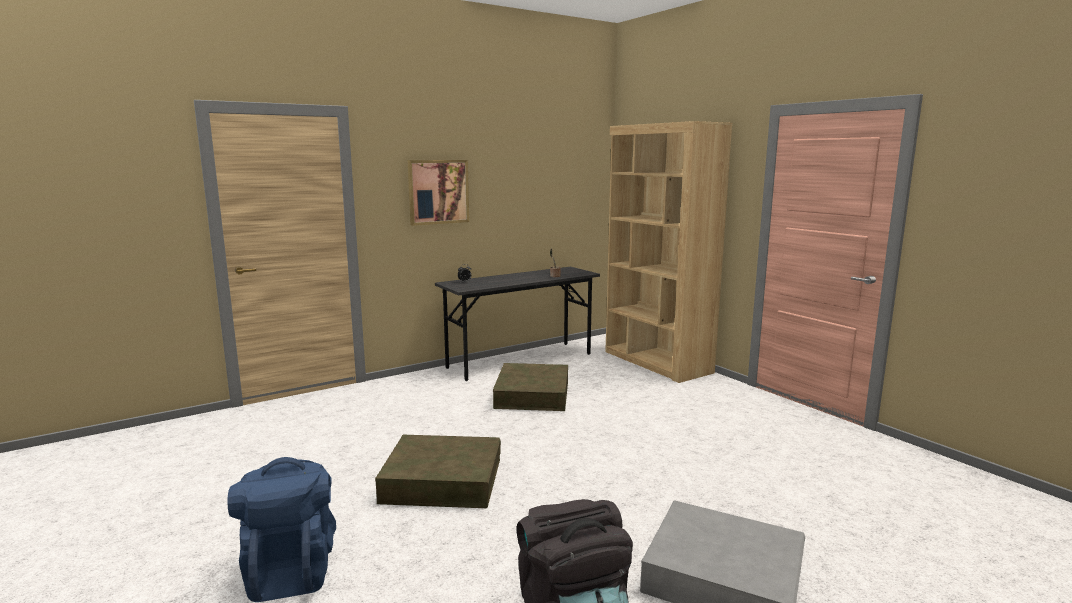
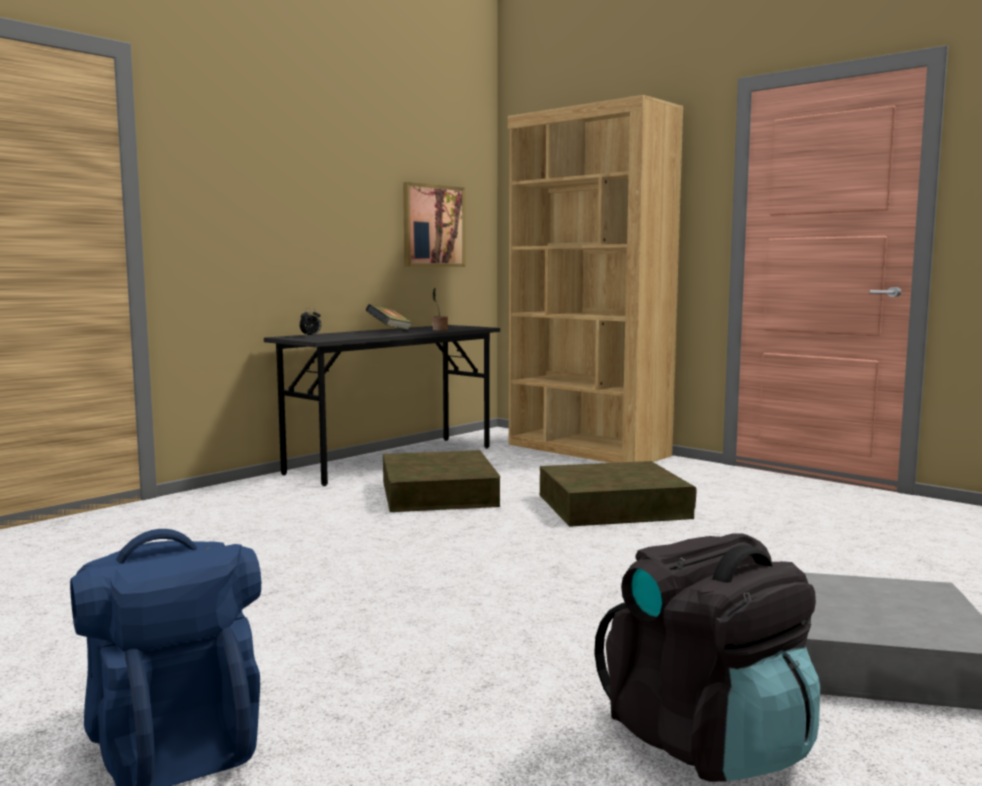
camera: 15 degrees left, 5 degrees down
brown storage box [375,435,501,508] -> brown storage box moved to [539,461,697,527]
picture [408,160,469,226] -> picture moved to [403,182,466,267]
none -> book [366,304,413,331]

